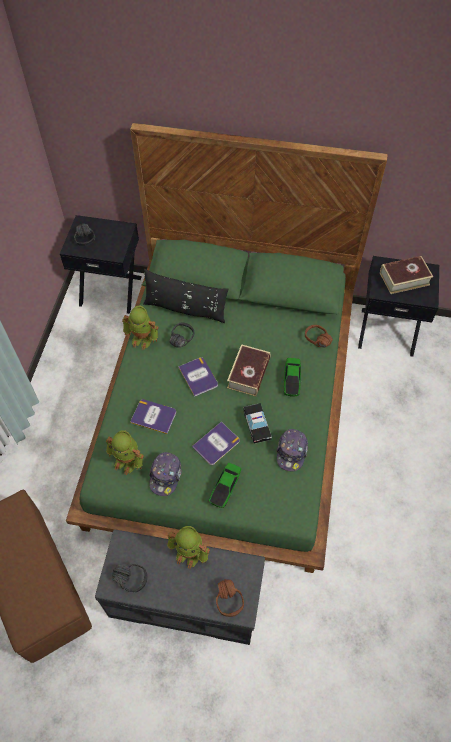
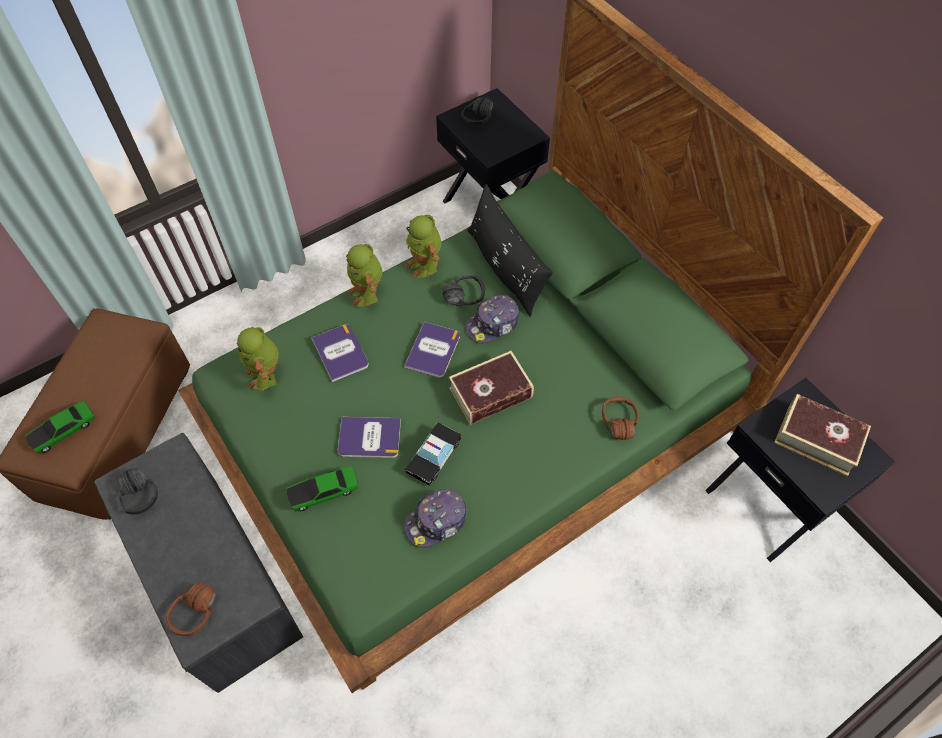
camera: 45 degrees right, 0 degrees up
cap [149,452,182,496] -> cap moved to [465,295,519,343]
toy robot [167,526,210,569] -> toy robot moved to [346,244,382,308]
toy car [283,358,301,397] -> toy car moved to [25,401,94,453]

